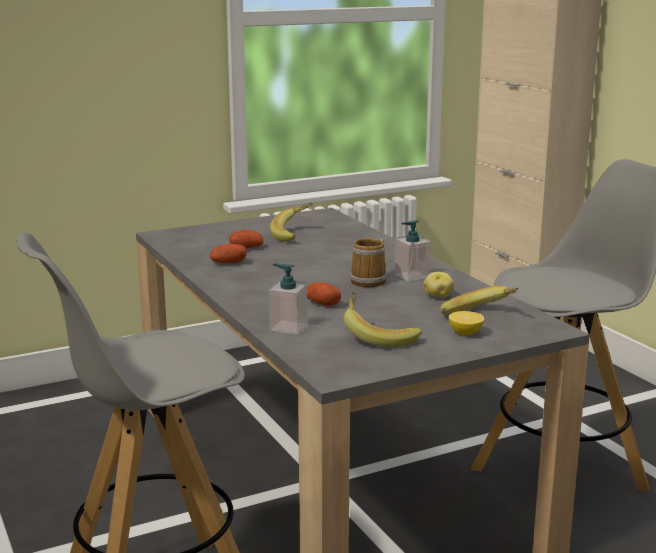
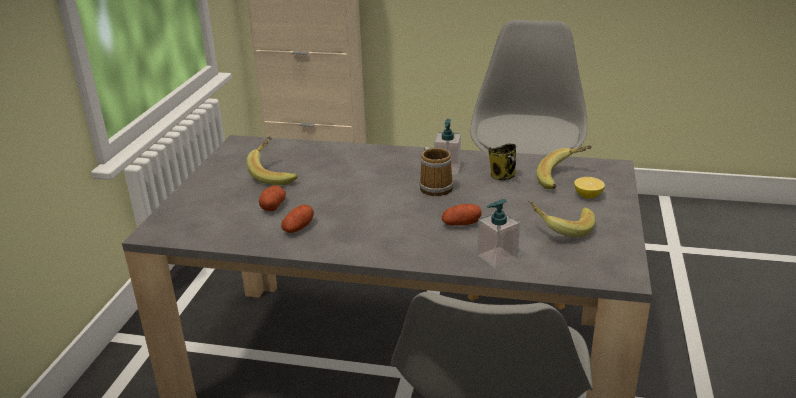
camera: 50 degrees left, 10 degrees up
potato [423,272,454,298] -> mug [489,143,516,180]

